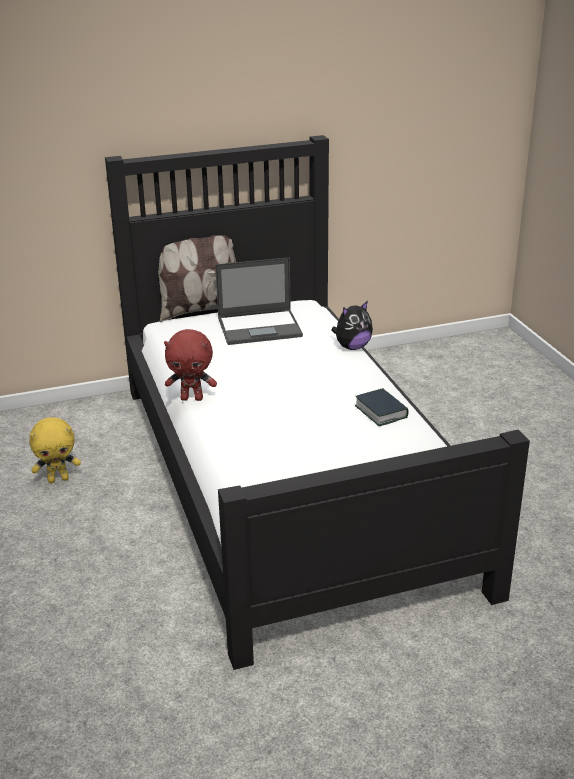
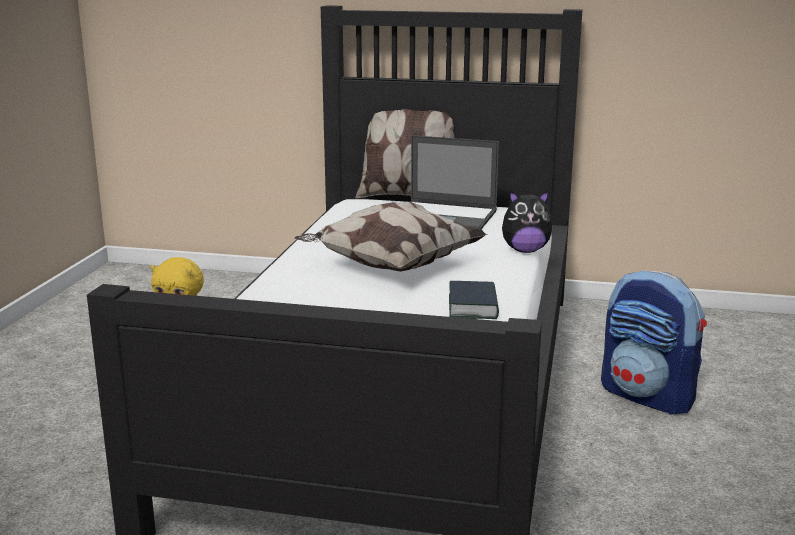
camera: 30 degrees right, 10 degrees down
red plush toy [164,329,217,401] -> none
none -> pillow [295,202,487,272]
none -> backpack [601,270,707,415]

